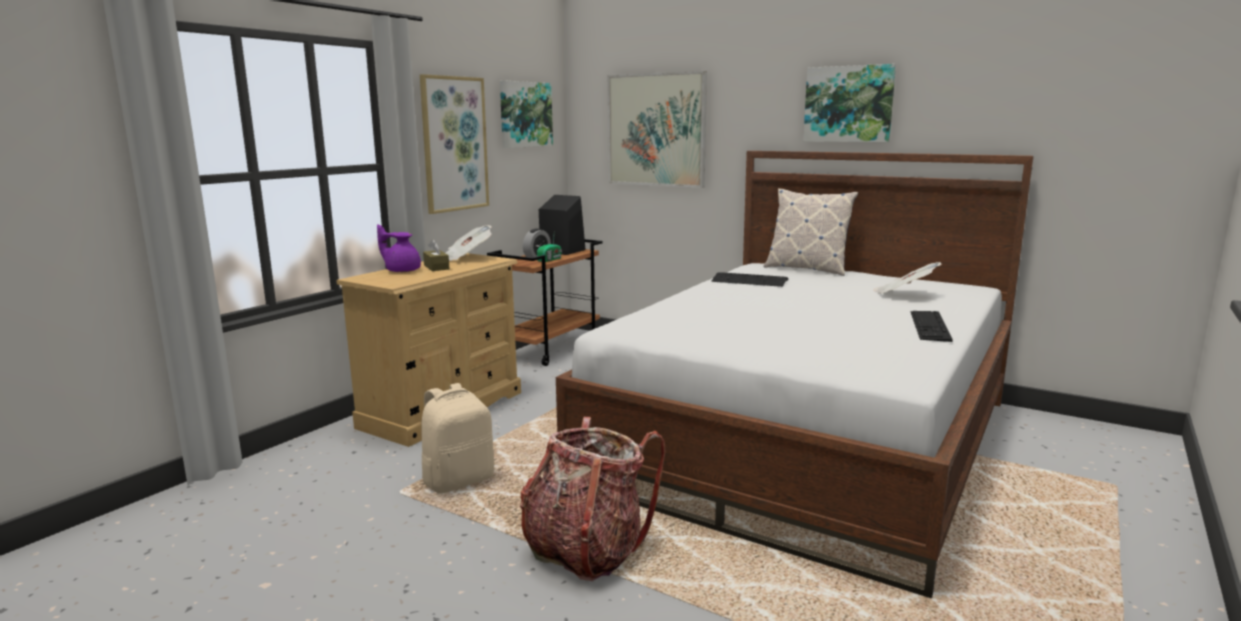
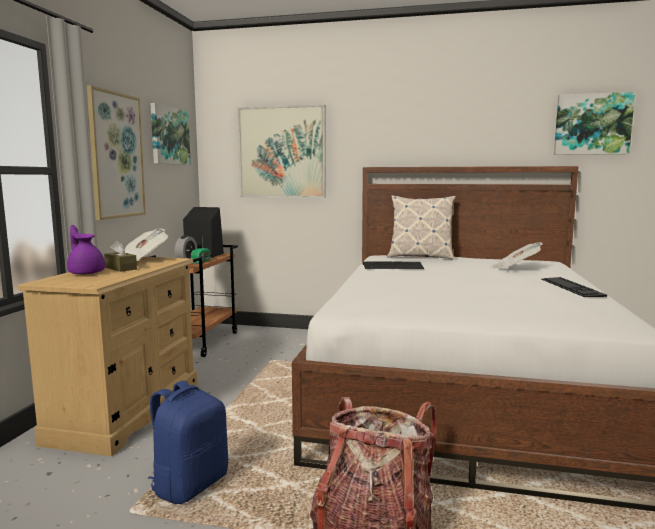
camera: 20 degrees left, 5 degrees down
purple teapot [377,224,421,272] -> purple teapot turned 45 degrees clockwise [67,225,105,275]
beige backpack [421,383,494,494] -> blue backpack [148,380,228,504]
picture [803,64,896,142] -> picture moved to [554,92,635,155]

